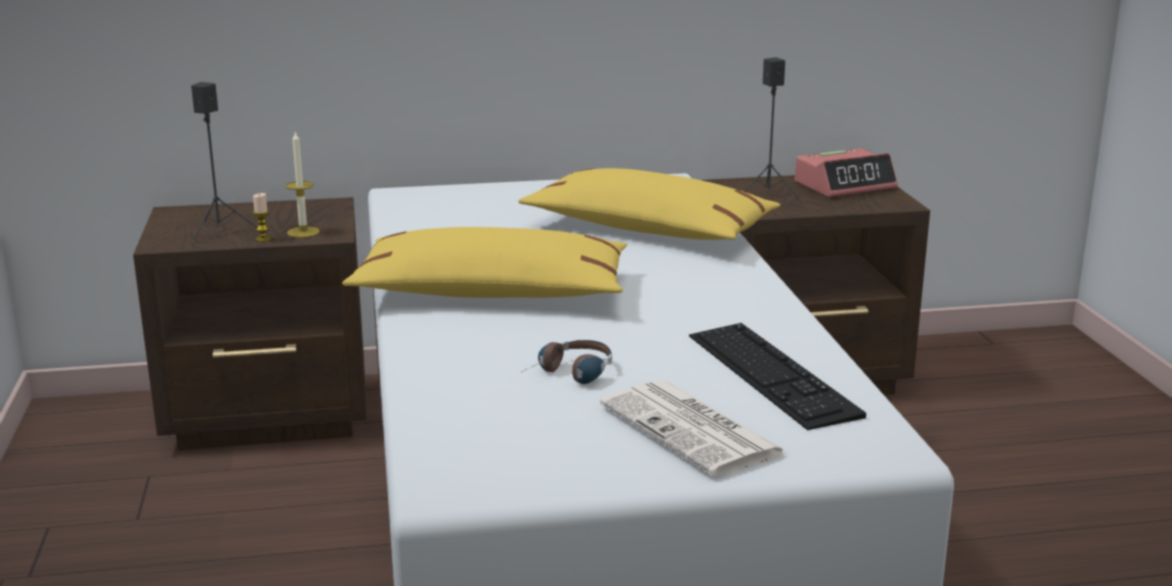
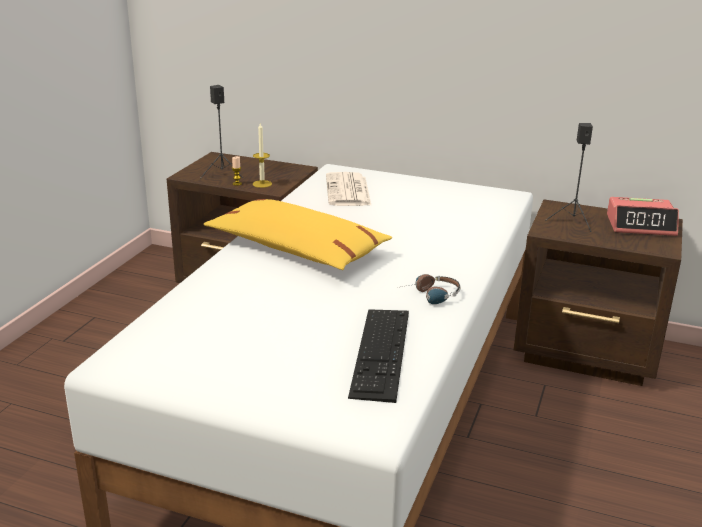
camera: 30 degrees right, 5 degrees up
yellow pillow [518,168,780,240] -> none
headphones [522,340,612,384] -> headphones moved to [397,274,461,304]
newspaper [600,380,787,477] -> newspaper moved to [326,172,372,206]

